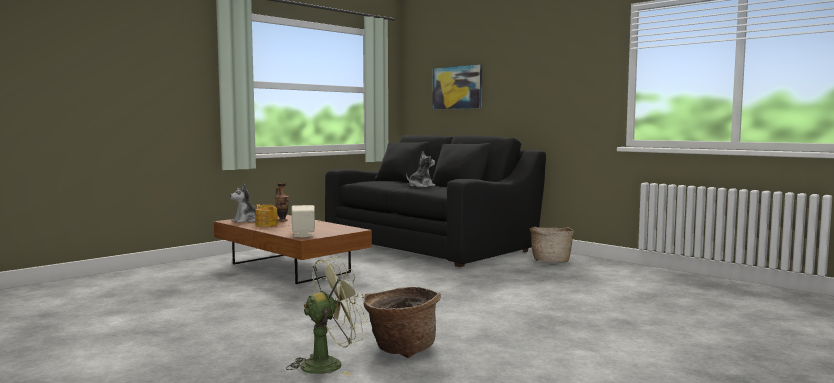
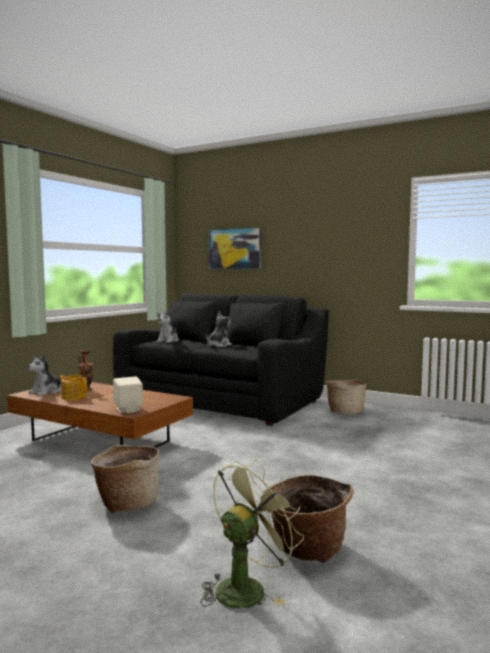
camera: 15 degrees left, 0 degrees up
none -> basket [91,444,159,513]
none -> plush toy [157,309,179,343]

